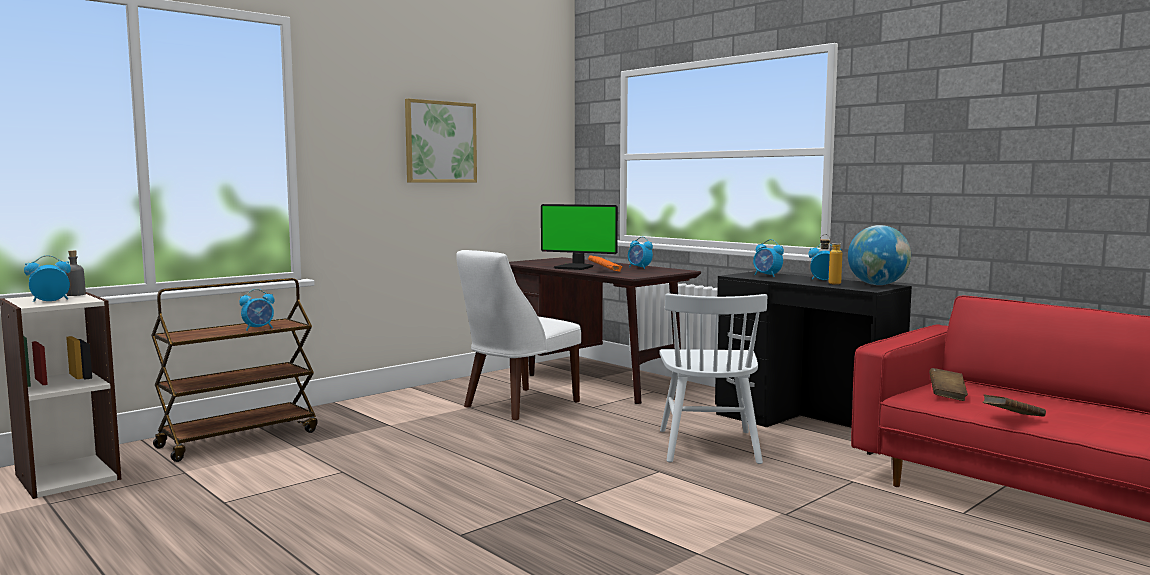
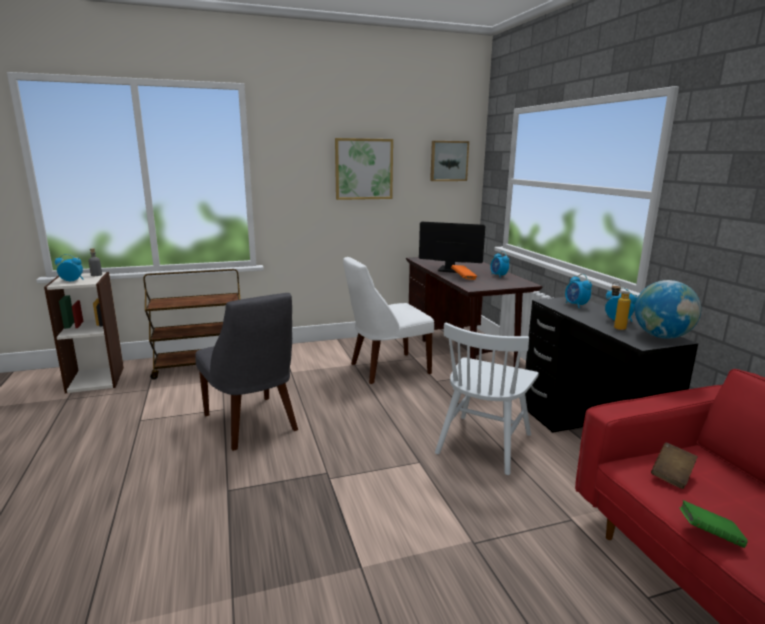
camera: 25 degrees right, 10 degrees up
alarm clock [239,289,274,330] -> none
monitor [541,204,618,270] -> monitor turned 150 degrees clockwise [419,222,485,273]
brown book [983,394,1046,417] -> green book [679,500,748,548]
none -> grey chair [195,293,298,451]
none -> picture [430,141,469,181]

